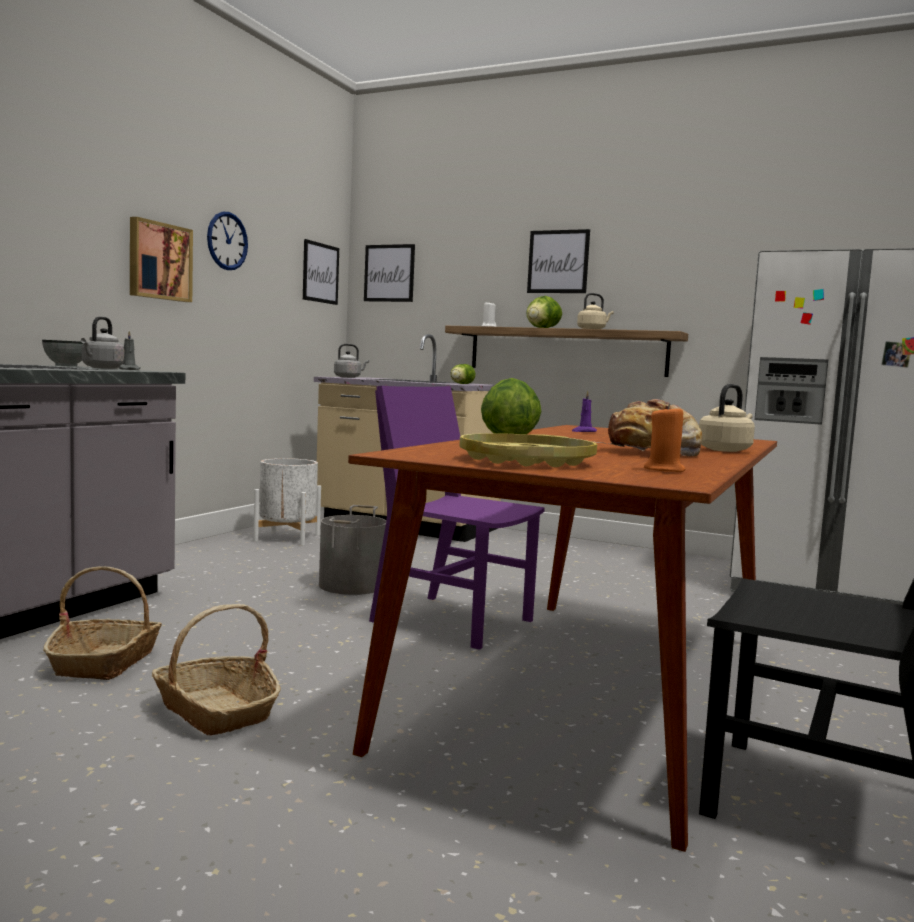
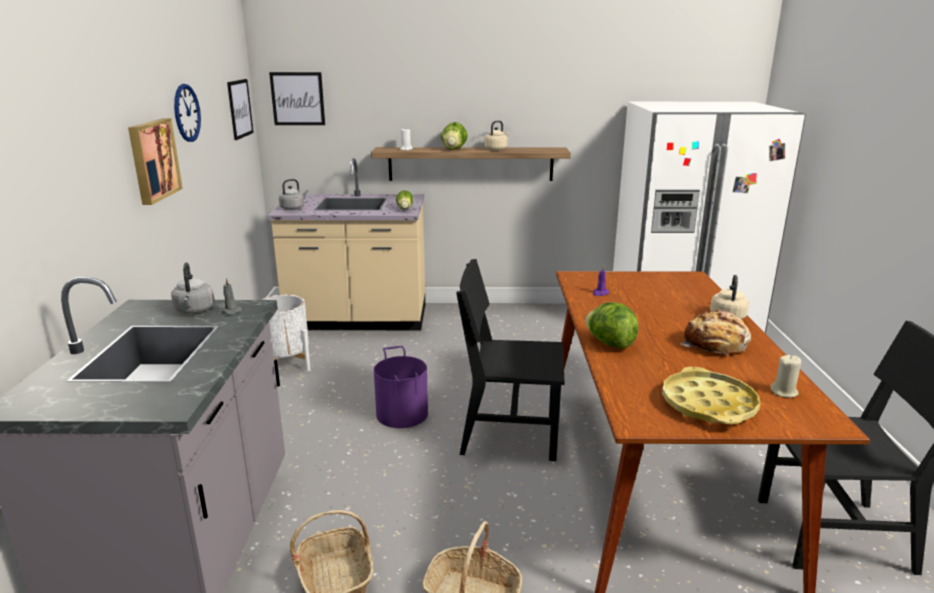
camera: 25 degrees left, 15 degrees up
grey bowl [42,340,83,366] -> none
grey bucket [319,505,386,595] -> purple bucket [374,346,428,428]
purple chair [369,386,545,650] -> black chair [456,259,565,461]
picture [527,229,590,293] -> none
orange candle [644,404,686,472] -> beige candle [771,355,801,398]

